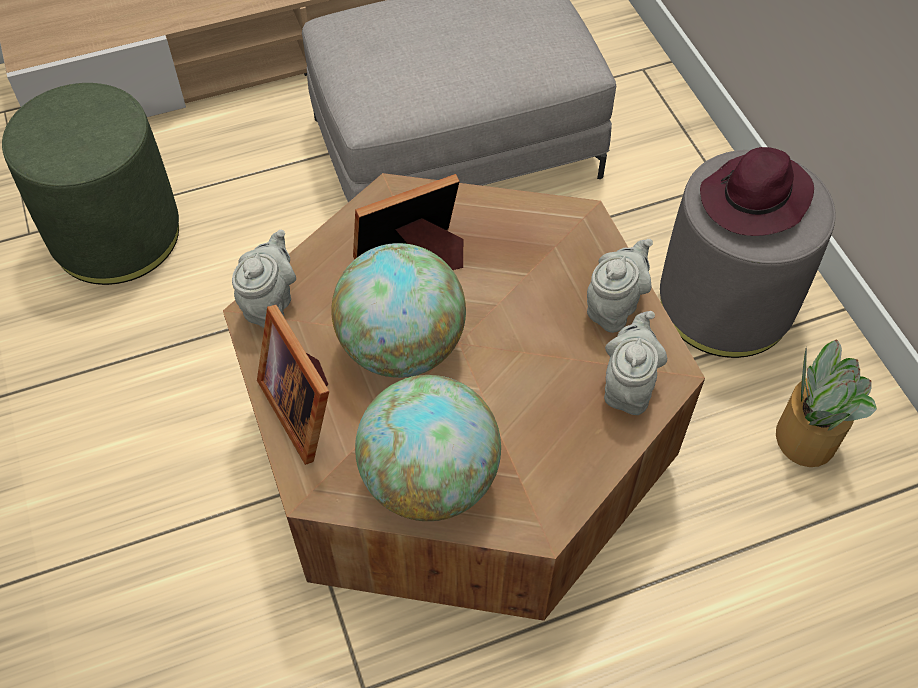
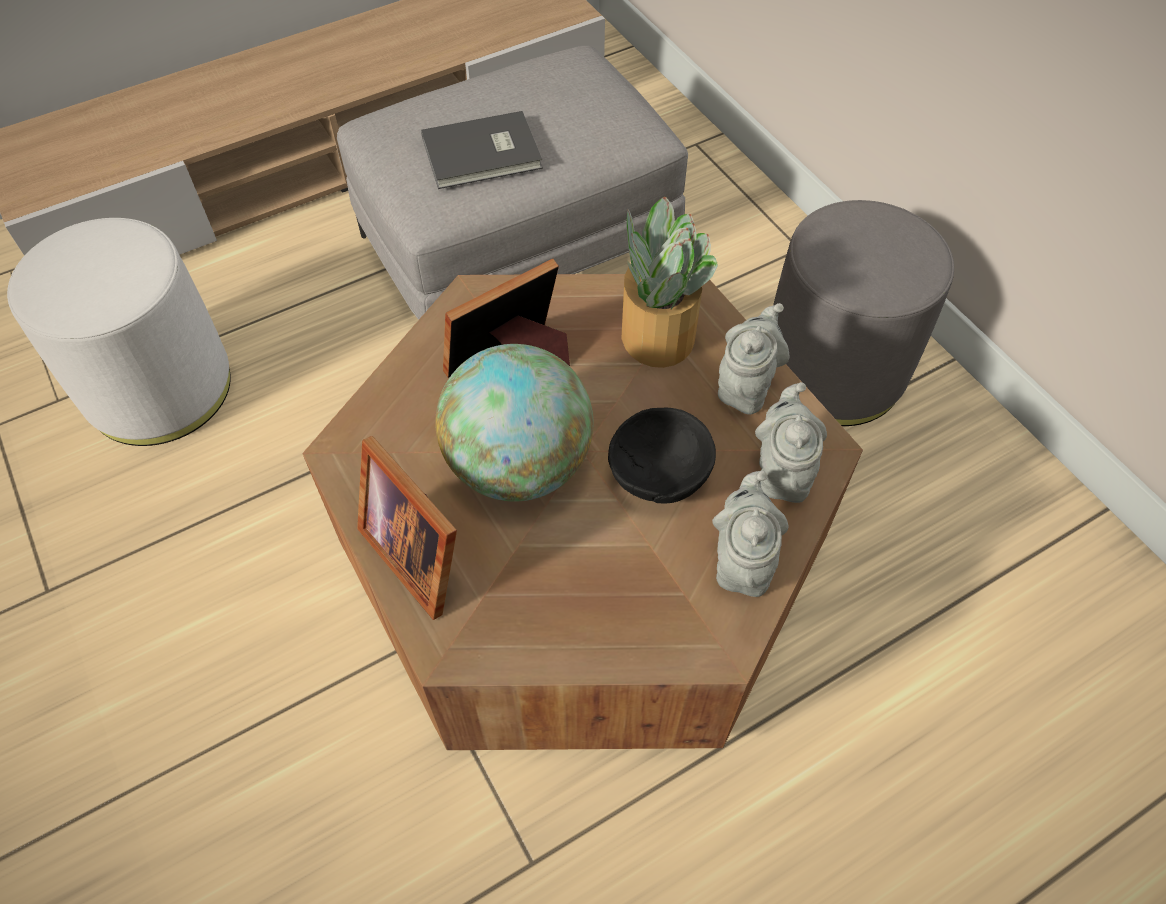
camera: 10 degrees left, 0 degrees up
green ottoman [2,83,179,285] -> white ottoman [7,218,231,446]
grey teapot [232,230,296,328] -> grey teapot moved to [712,471,789,597]
globe [355,375,501,521] -> none
purple hat [700,147,814,236] -> none
potted plant [776,339,877,467] -> potted plant moved to [622,197,718,368]
none -> grey book [421,111,543,189]
none -> black bowl [608,408,716,504]

